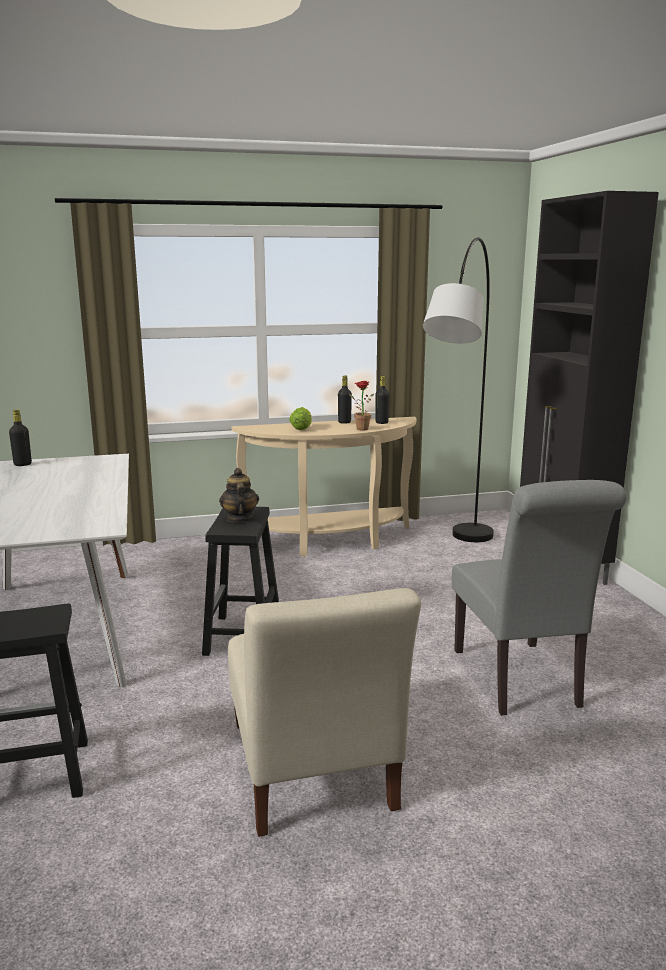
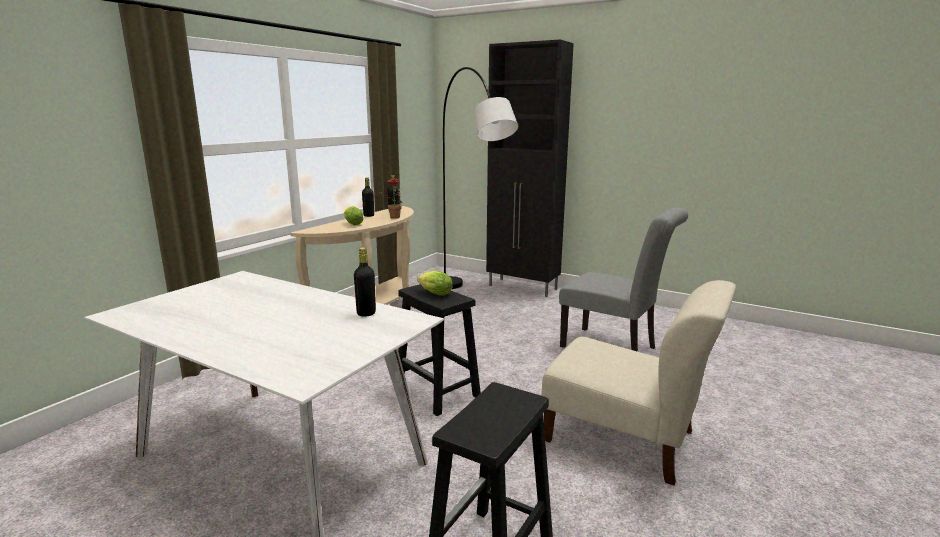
camera: 45 degrees left, 0 degrees up
black bottle [9,409,32,466] -> black bottle moved to [354,248,376,317]
teapot [219,468,259,523] -> lettuce [417,271,453,296]

